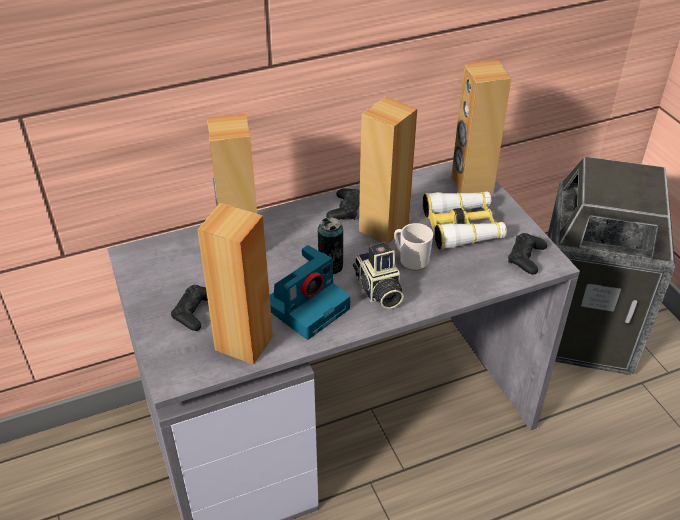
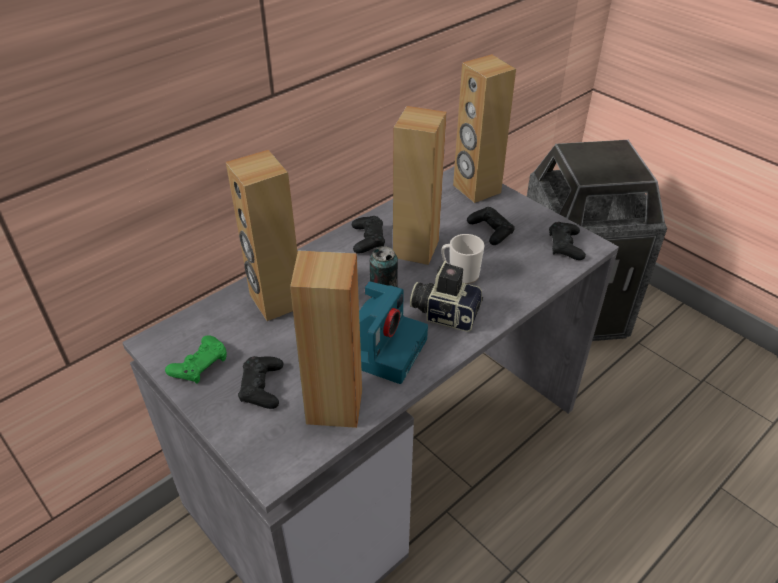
camera: 20 degrees left, 0 degrees up
camera [353,242,404,309] -> camera turned 150 degrees clockwise [410,261,483,332]
binoculars [423,191,507,250] -> black game controller [467,207,515,245]
none -> green game controller [165,335,227,384]

